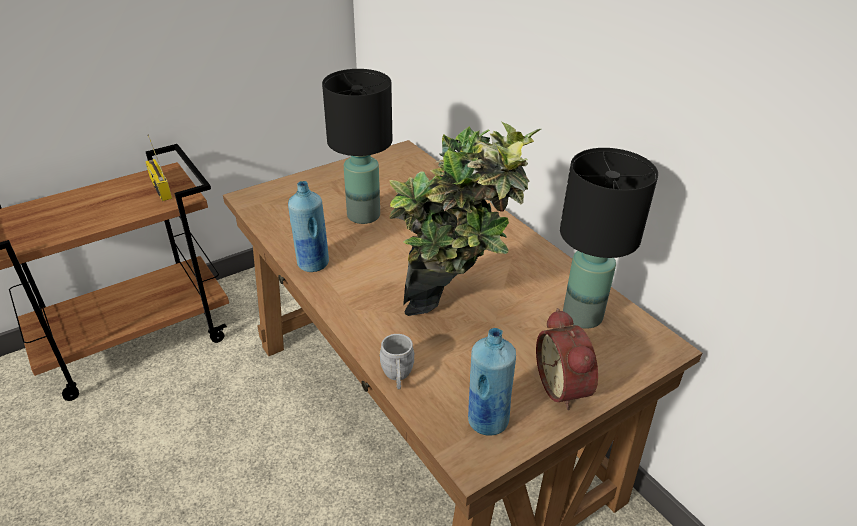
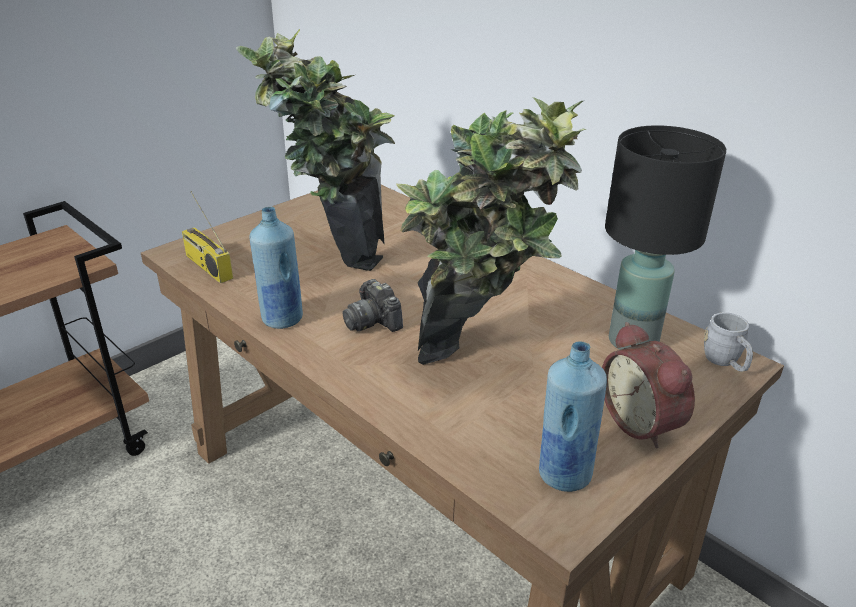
camera: 10 degrees left, 5 degrees down
radio [145,135,172,201] -> radio moved to [182,191,233,283]
black table lamp [322,69,392,224] -> potted plant [236,29,395,271]
grey mug [379,334,415,389] -> grey mug moved to [704,312,753,372]
none -> camera [343,279,403,332]

